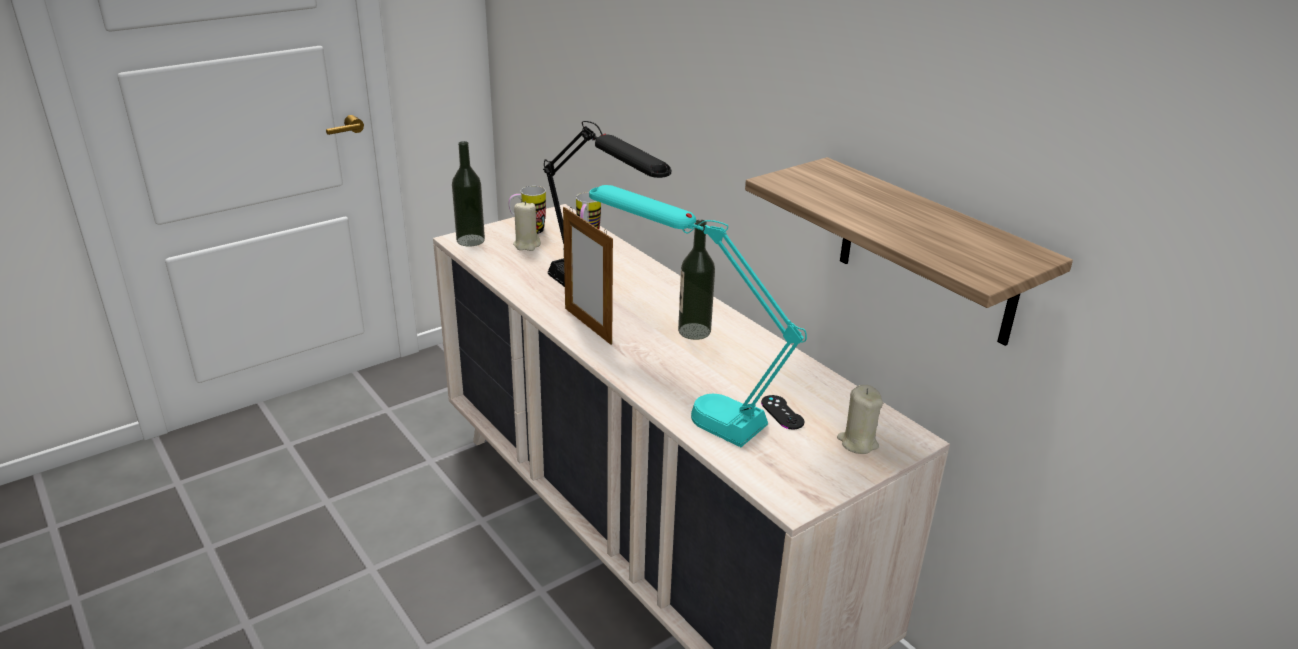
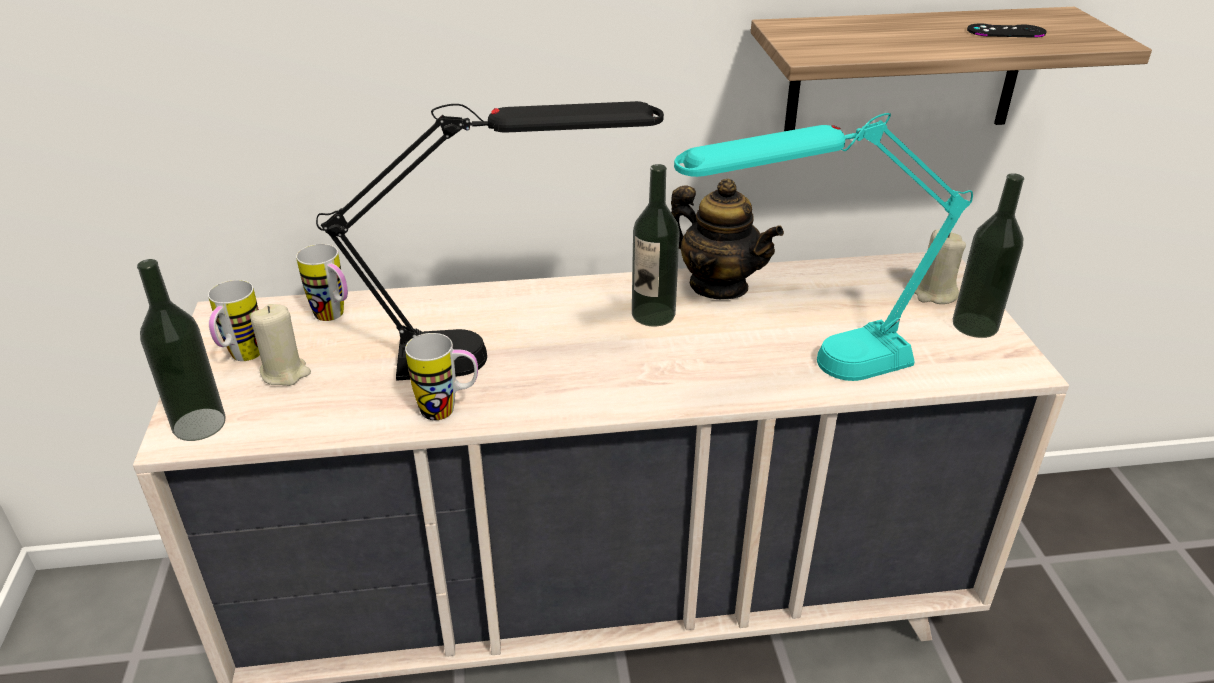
camera: 60 degrees left, 5 degrees up
picture frame [563,207,613,345] -> none
black game controller [761,395,804,429] -> black game controller moved to [967,24,1047,38]
none -> mug [405,333,478,420]
none -> teapot [671,179,784,299]
none -> bottle [953,173,1024,338]

